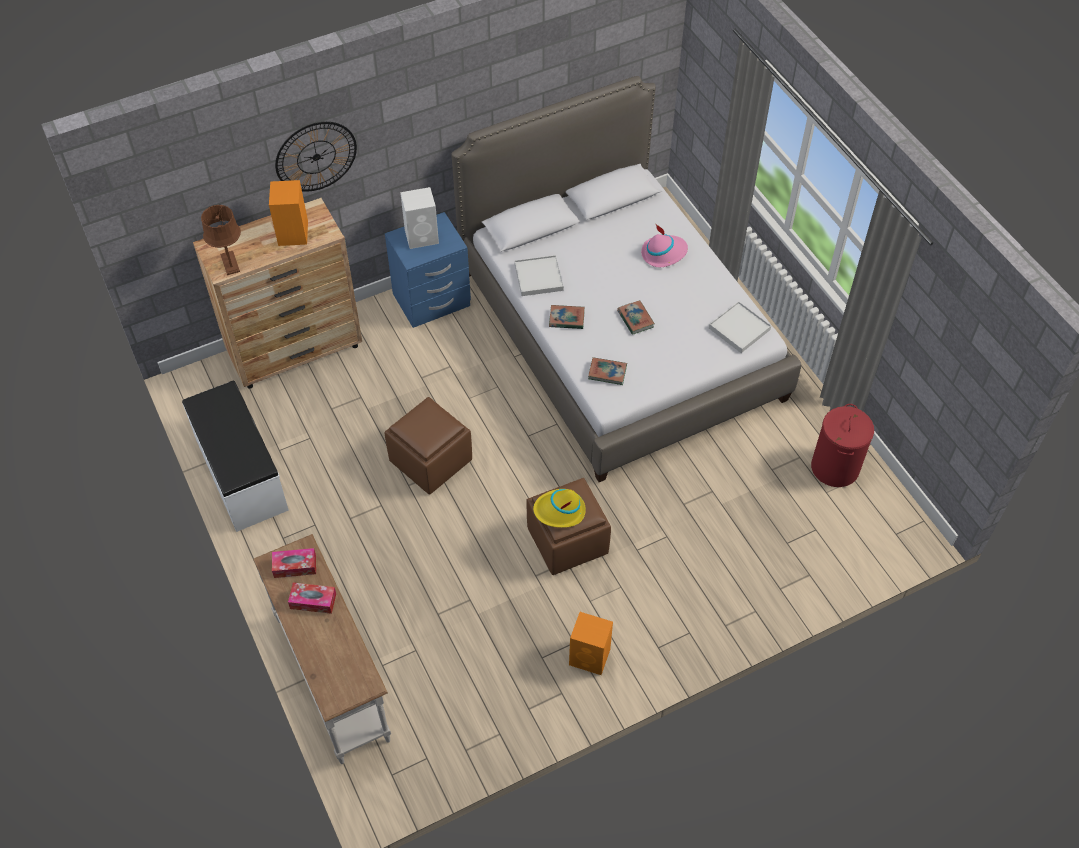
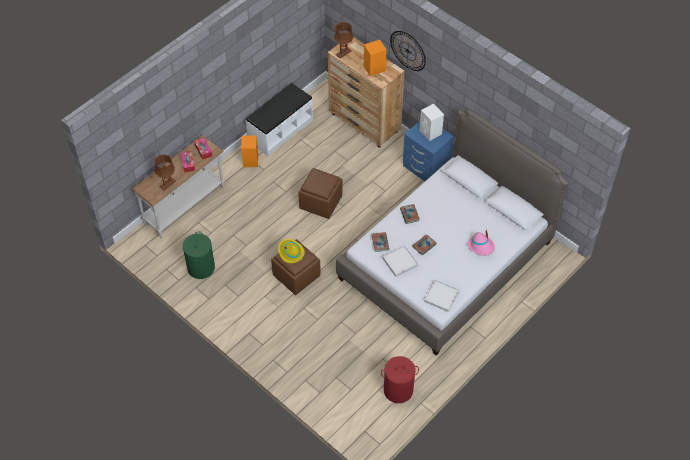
camera: 70 degrees right, 0 degrees up
white tray [515,255,564,296] -> white tray moved to [382,245,418,277]
orange speaker [569,612,613,675] -> orange speaker moved to [241,135,258,167]
none -> brown table lamp [154,155,176,191]
none -> green laundry basket [183,231,215,279]

